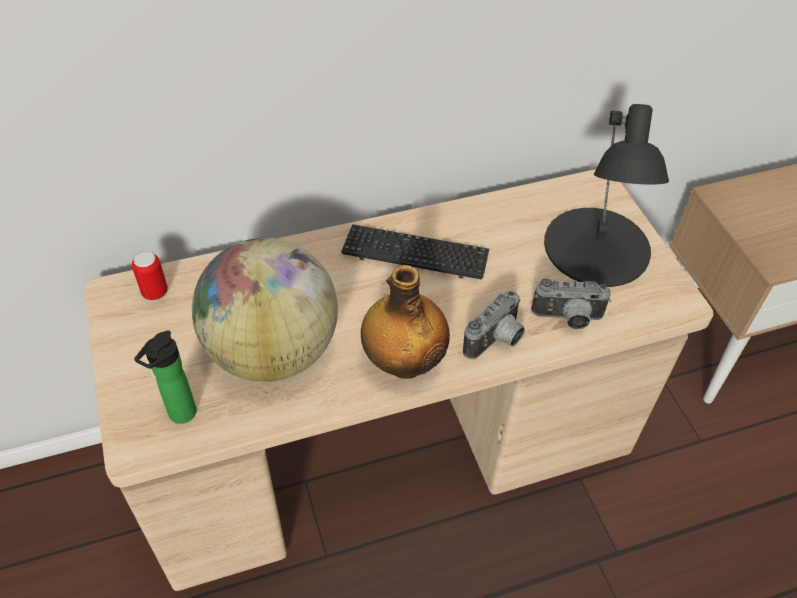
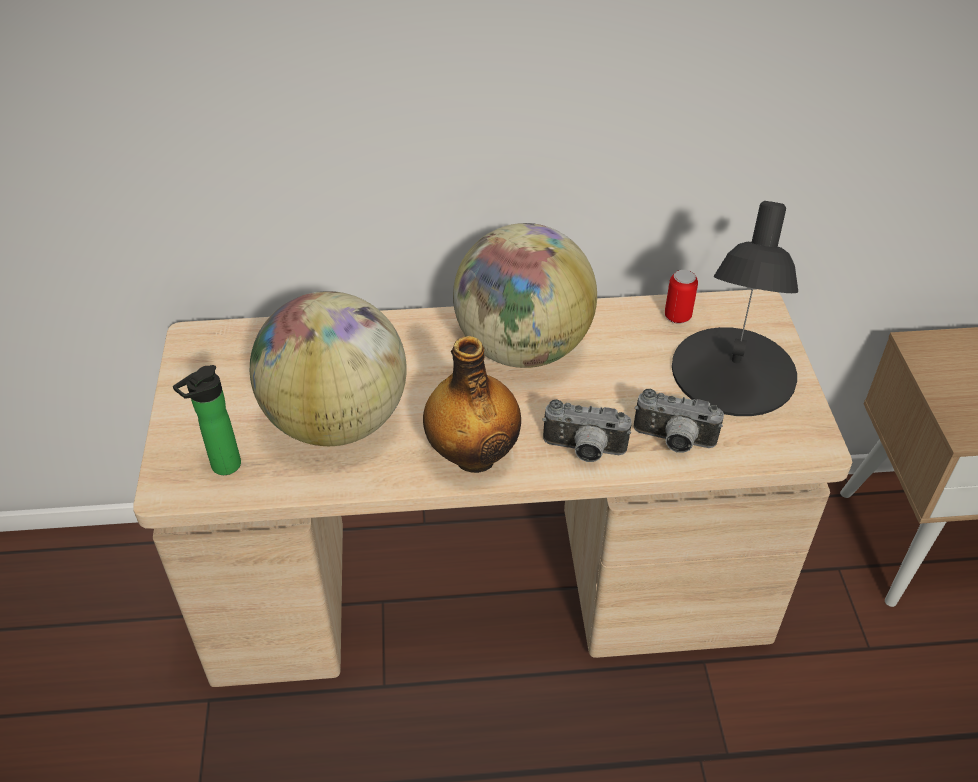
camera: 15 degrees right, 5 degrees down
can [132,251,168,300] -> can moved to [665,270,698,324]
keyboard [341,224,489,279] -> globe [453,223,597,368]
camera [463,291,525,360] -> camera turned 45 degrees clockwise [542,399,632,462]

